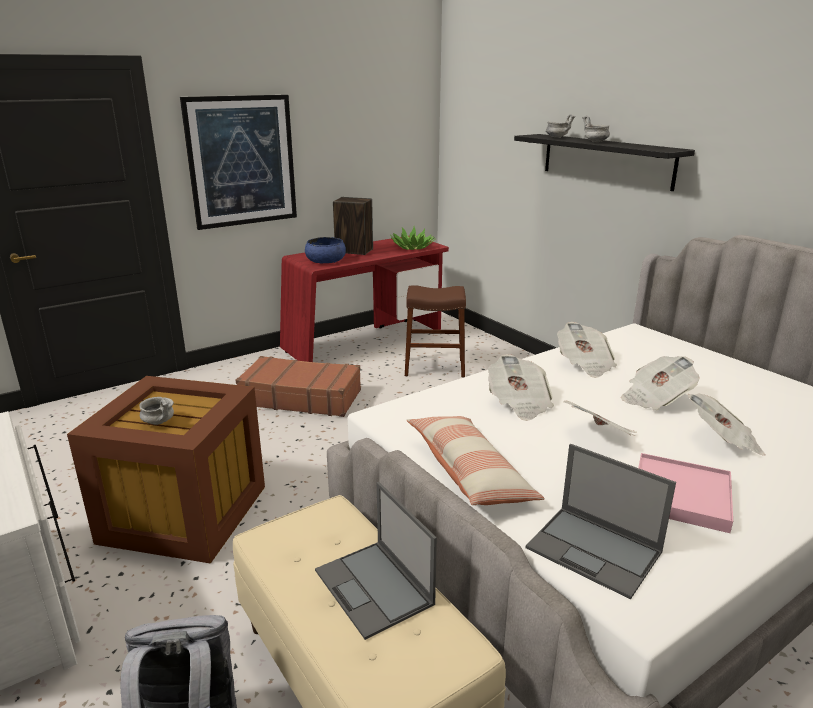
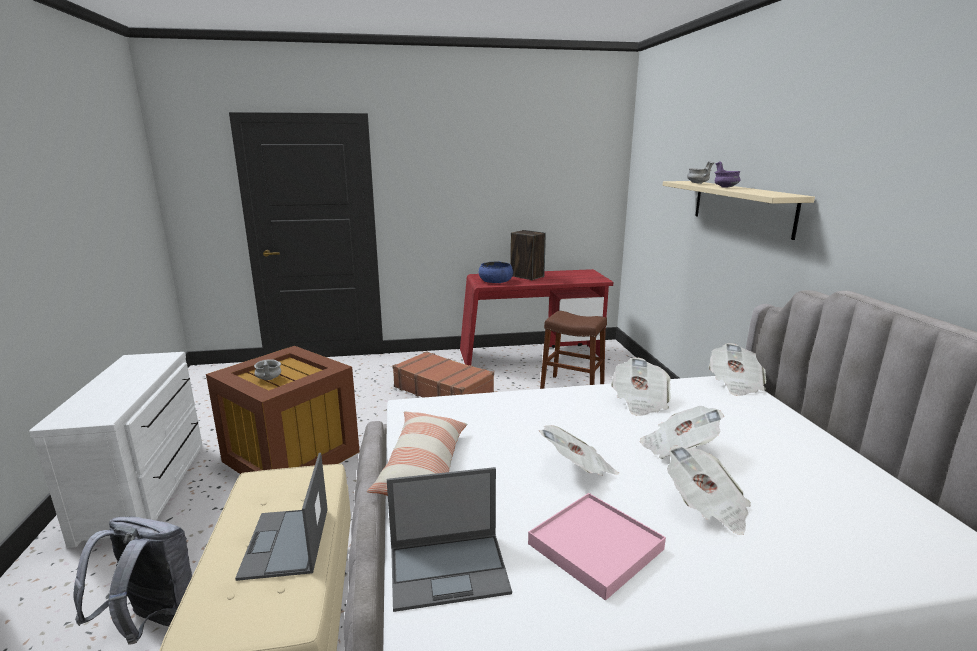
camera: 25 degrees right, 5 degrees down
picture [180,95,297,230] -> none
potted plant [390,227,435,250] -> none
newspaper [488,354,554,421] -> newspaper moved to [709,343,766,396]
black shelf [514,134,695,191] -> beige shelf [663,181,815,240]
laptop [526,444,676,599] -> laptop turned 75 degrees counterclockwise [387,467,512,612]
grey bowl [582,116,610,142] -> purple bowl [715,162,741,188]

